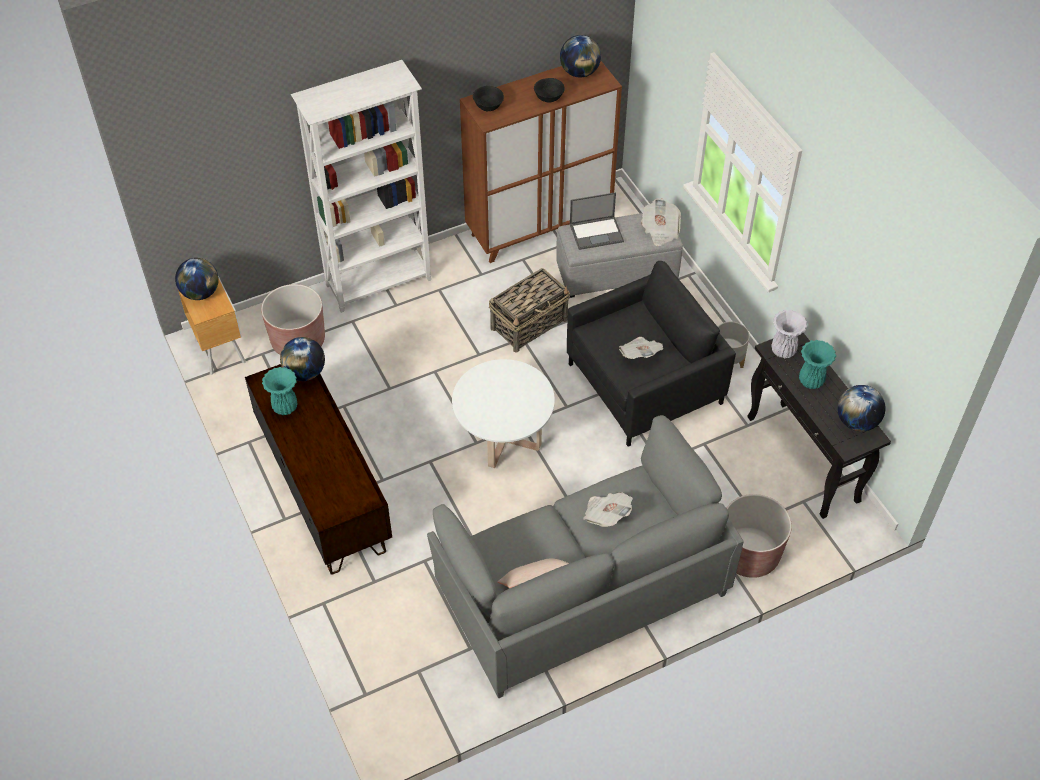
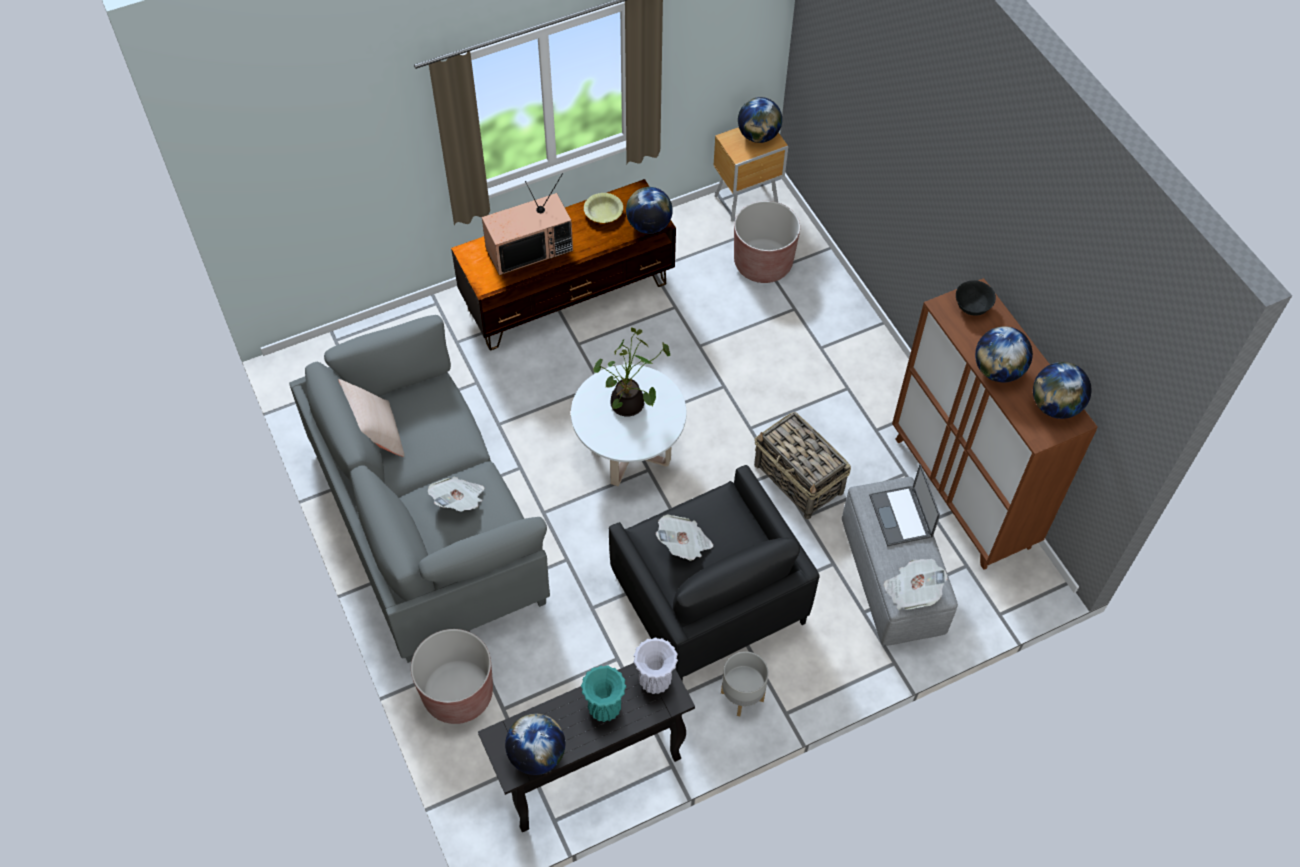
camera: 90 degrees right, 5 degrees up
turquoise vase [262,367,298,415] -> yellow bowl [584,193,623,223]
white bookcase [291,60,431,313] -> none
black bowl [534,78,565,103] -> globe [975,326,1033,382]
none -> television [482,173,573,275]
none -> potted plant [593,327,670,416]

